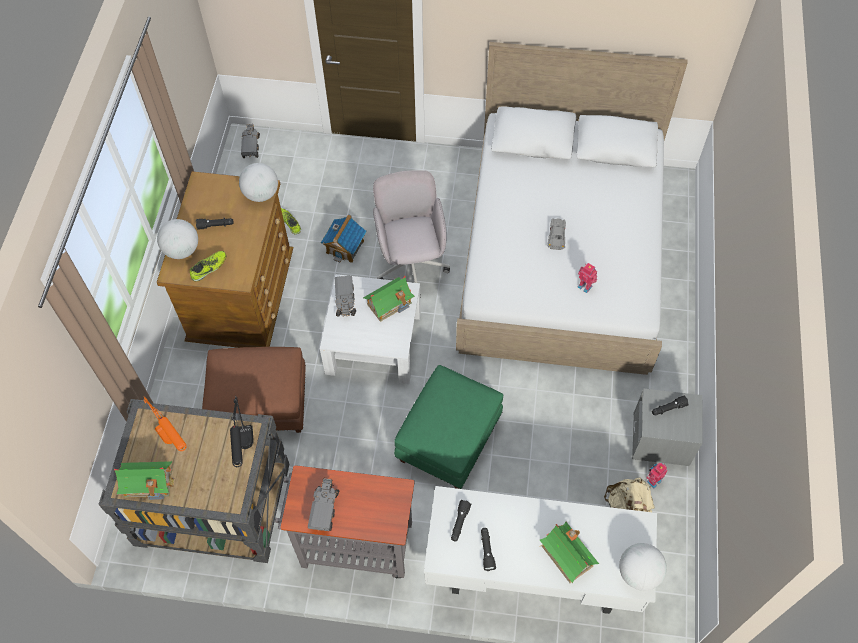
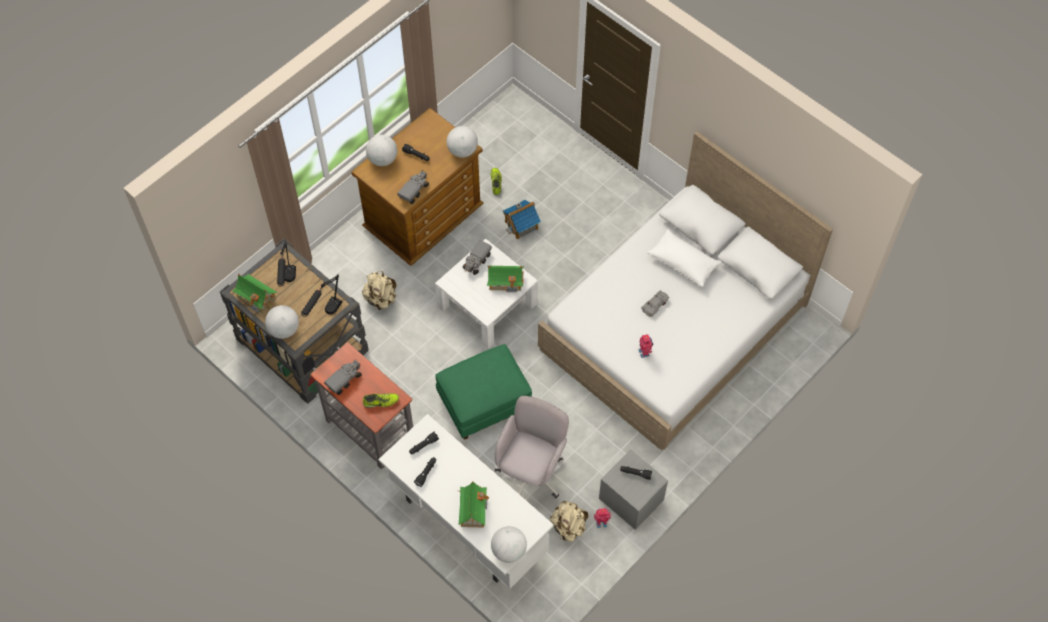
camera: 35 degrees right, 0 degrees up
orange table lamp [143,397,187,451] -> black table lamp [277,240,296,286]
shoe [190,251,226,281] -> shoe moved to [363,393,399,408]
brown ottoman [202,347,306,433] -> beige backpack [362,271,396,310]
toy truck [241,124,260,158] -> toy truck moved to [397,171,429,204]
grey office chair [373,170,450,298] -> grey office chair moved to [495,396,569,499]
none -> globe [265,305,299,339]
none -> white pillow [648,229,722,287]

